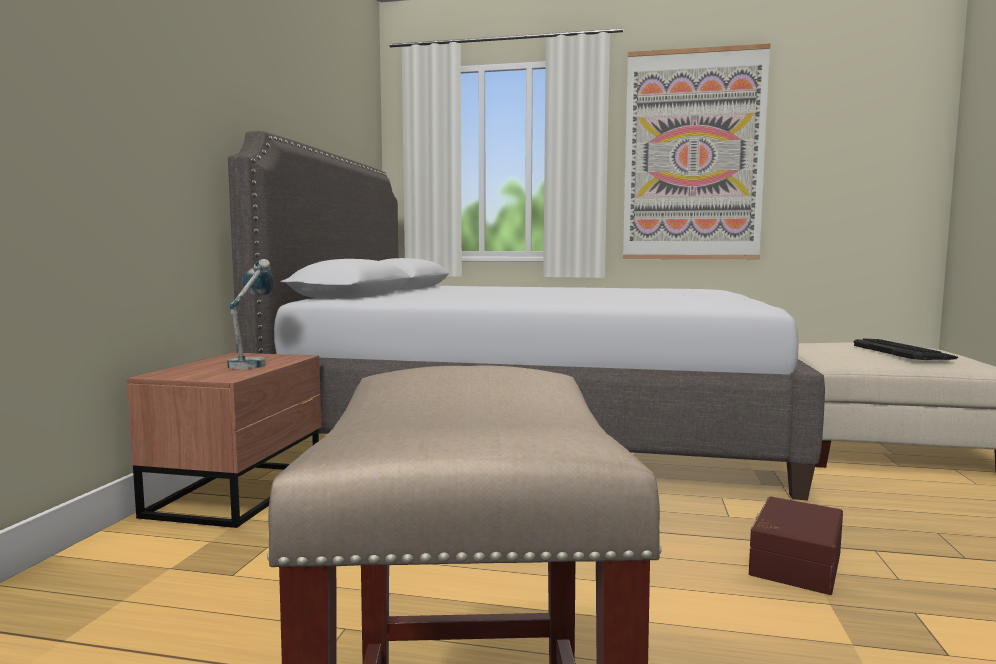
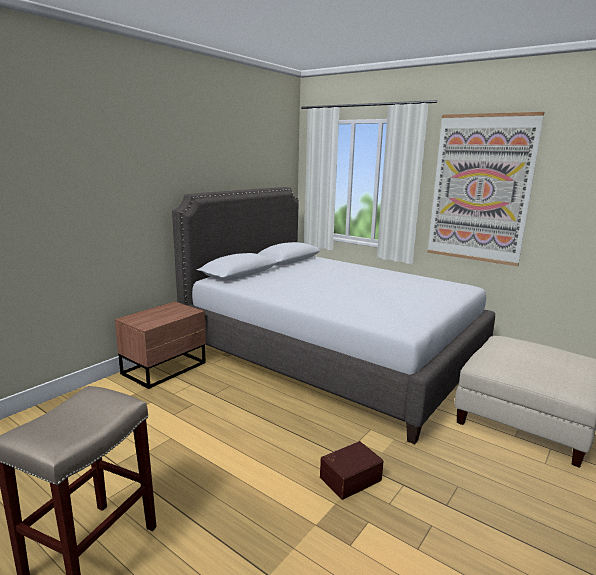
camera: 25 degrees right, 10 degrees up
table lamp [227,259,274,369] -> none
keyboard [853,338,958,360] -> none

